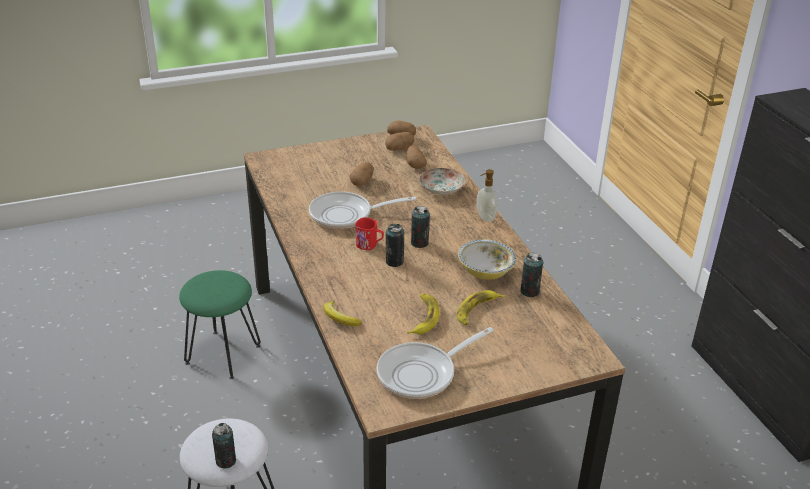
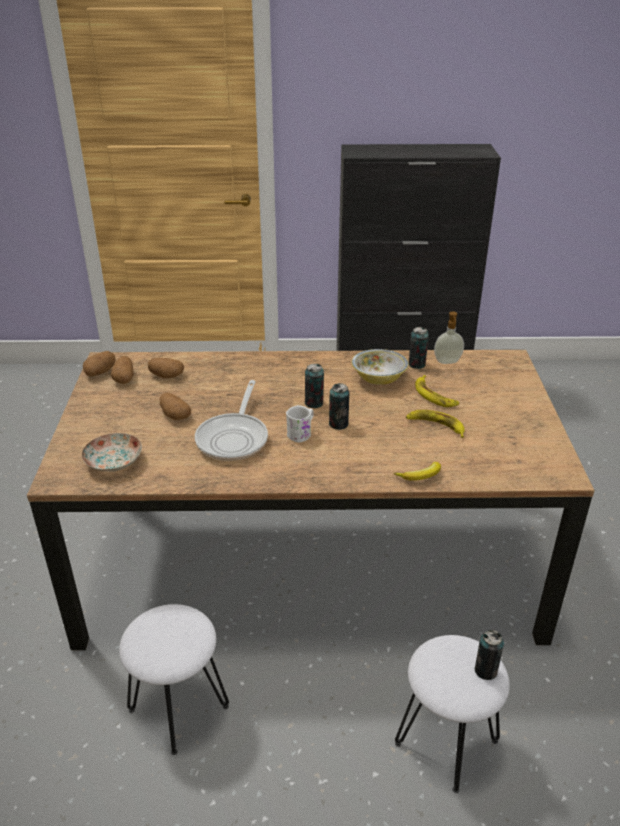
camera: 70 degrees left, 0 degrees up
green stool [179,270,261,379] -> white stool [119,604,229,755]
red mug [355,217,384,250] -> white mug [286,405,314,443]
frying pan [377,327,494,399] -> none
plate [419,168,465,195] -> plate moved to [82,433,142,472]
soap dispenser [477,169,498,222] -> soap dispenser moved to [434,311,464,364]

